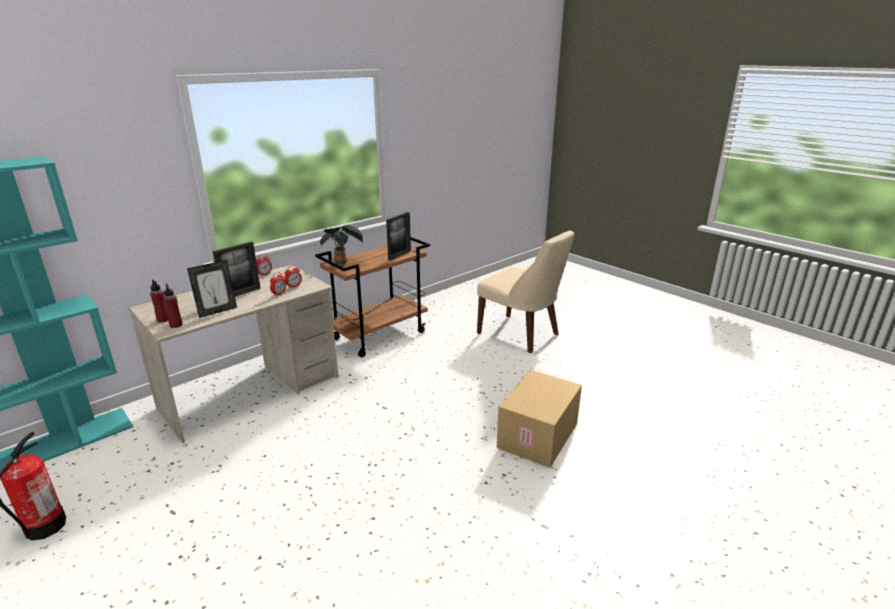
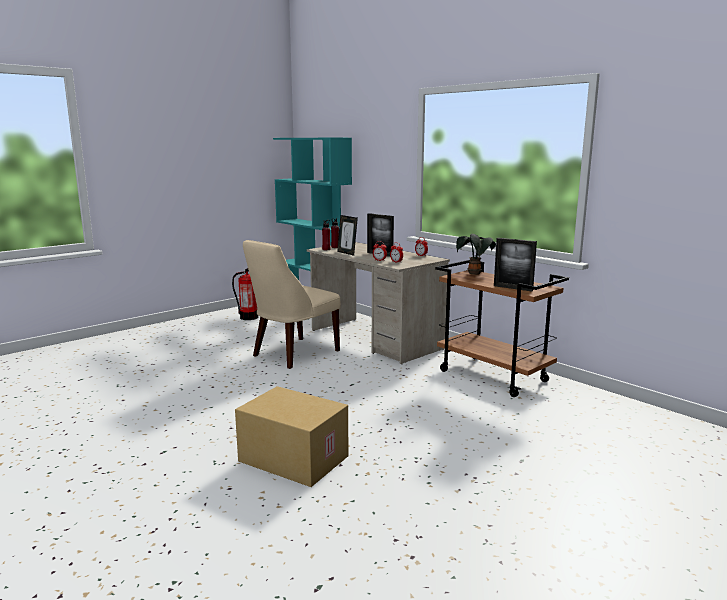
camera: 90 degrees right, 10 degrees down
beige chair [477,230,574,353] -> beige chair moved to [243,240,341,369]

